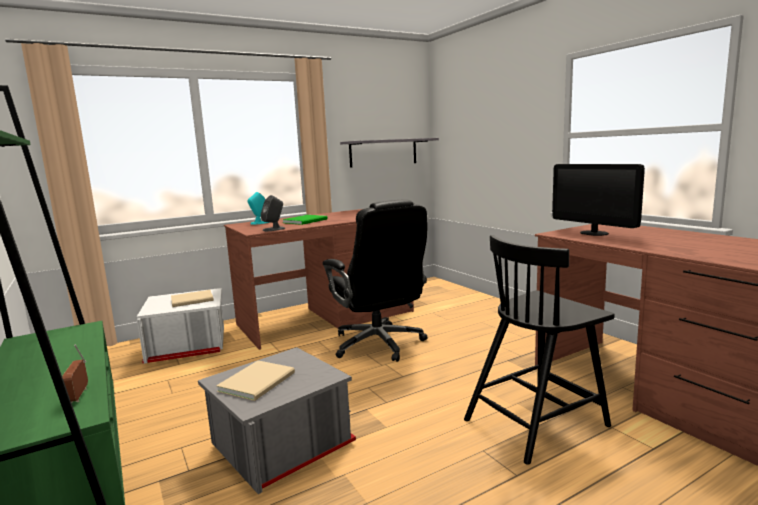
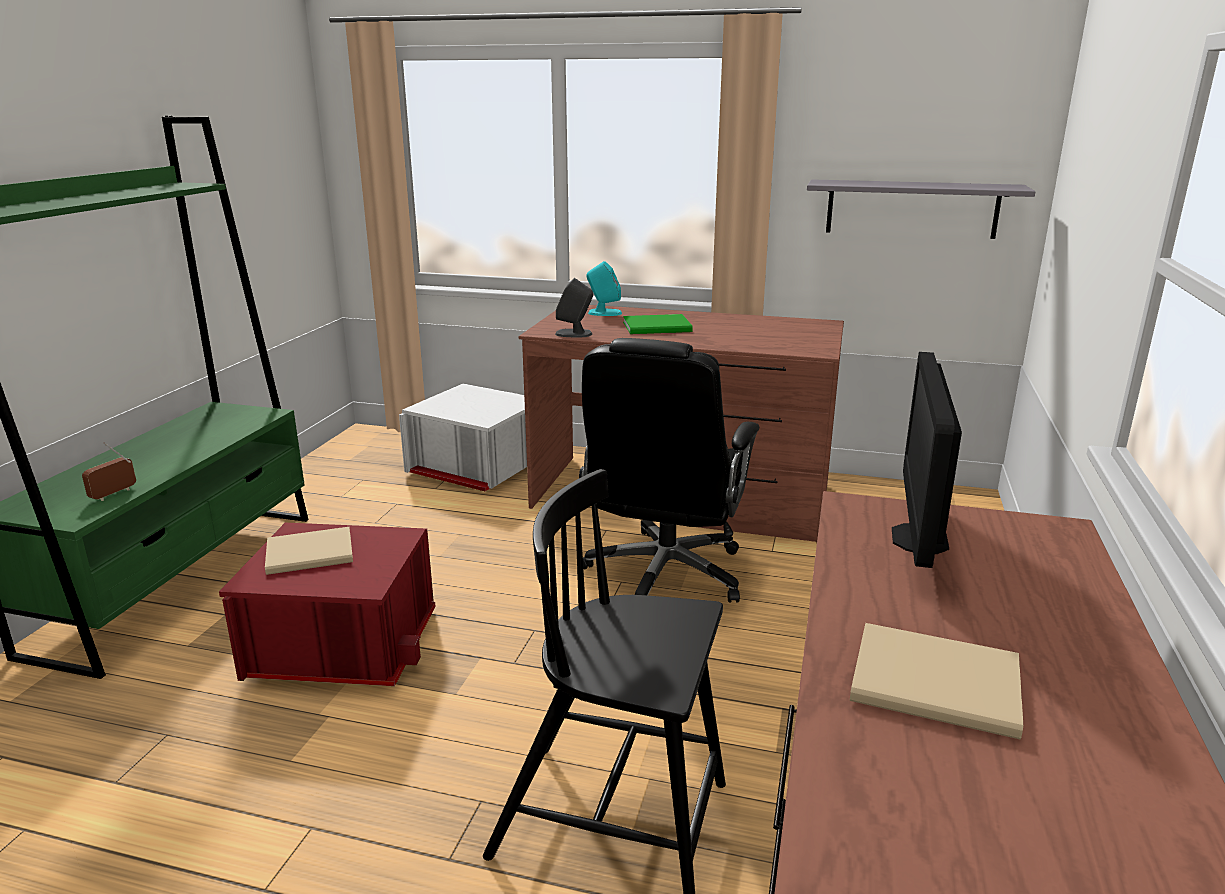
camera: 45 degrees right, 10 degrees up
beige book [171,290,214,307] -> beige book moved to [850,623,1023,739]
grey storage box [198,347,356,494] -> red storage box [219,523,435,686]

